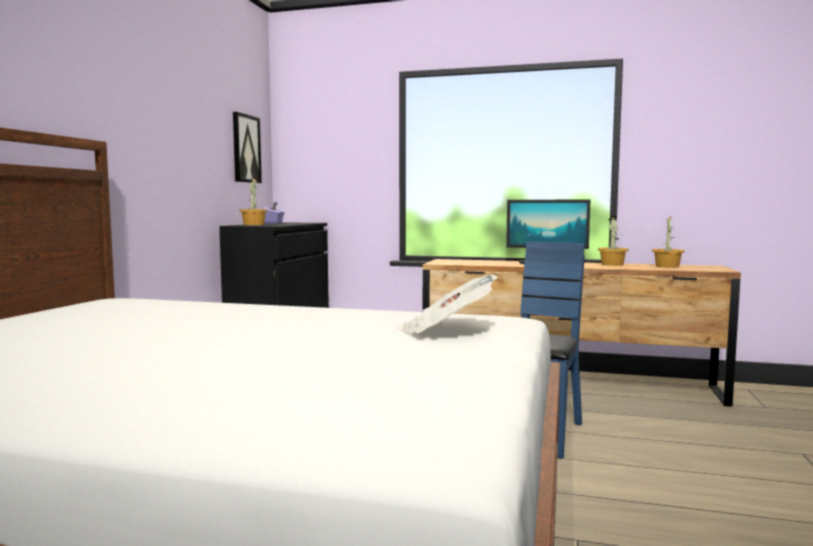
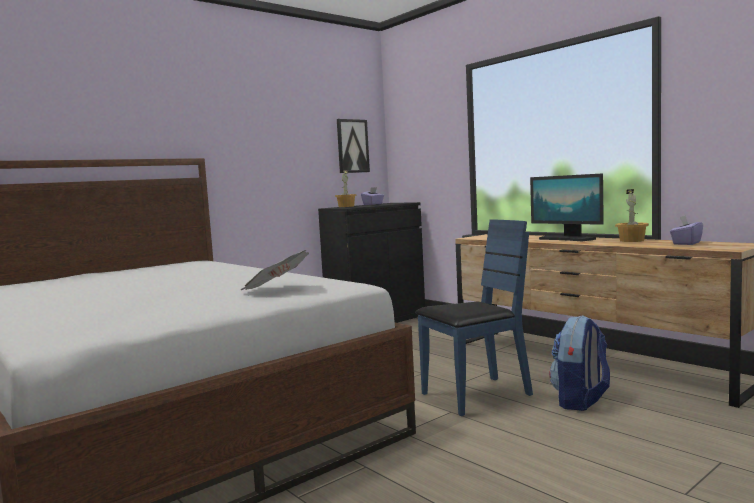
camera: 35 degrees right, 0 degrees up
potted plant [652,216,685,268] -> purple tissue box [670,215,703,245]
none -> backpack [549,315,610,411]

